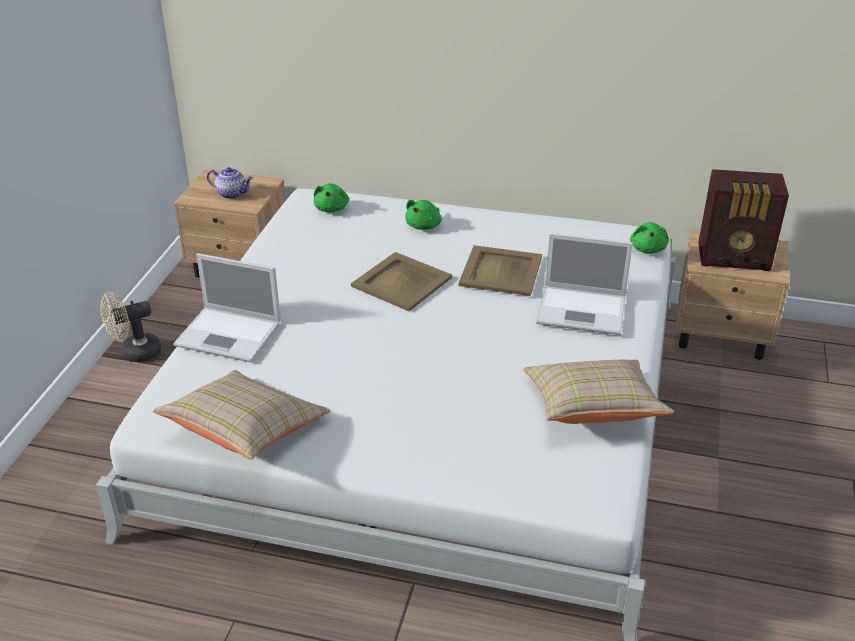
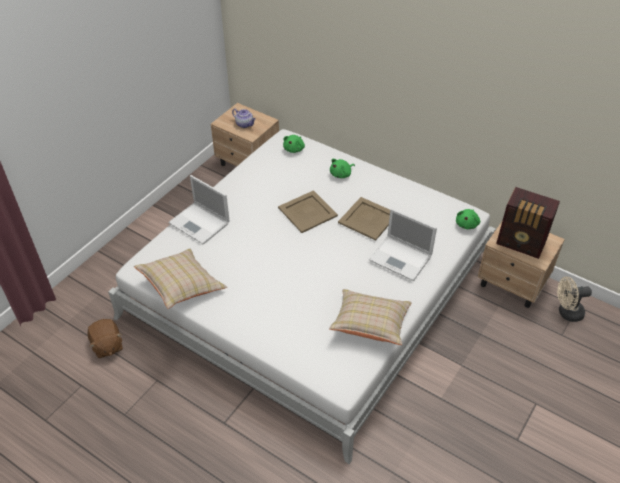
camera: 20 degrees right, 10 degrees up
beige fan [100,292,161,362] -> beige fan moved to [557,277,592,322]
none -> brown plush toy [88,319,123,358]

